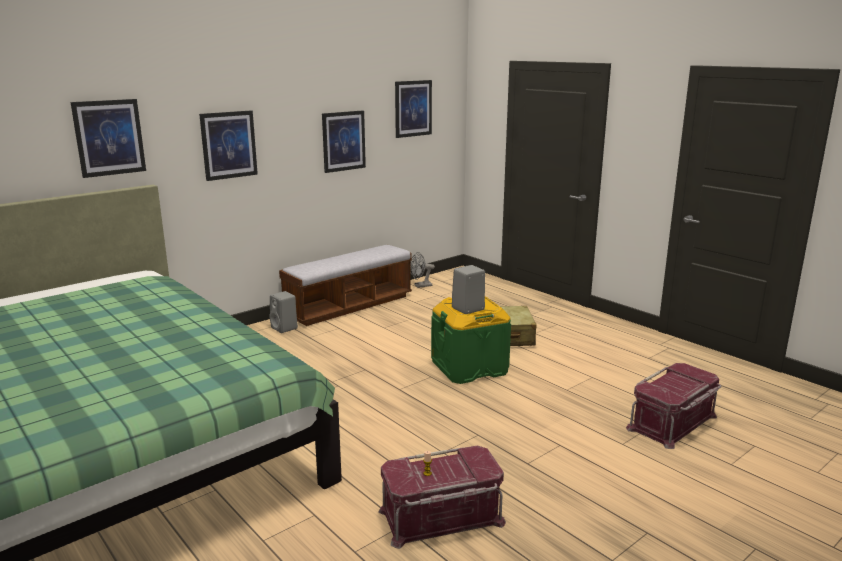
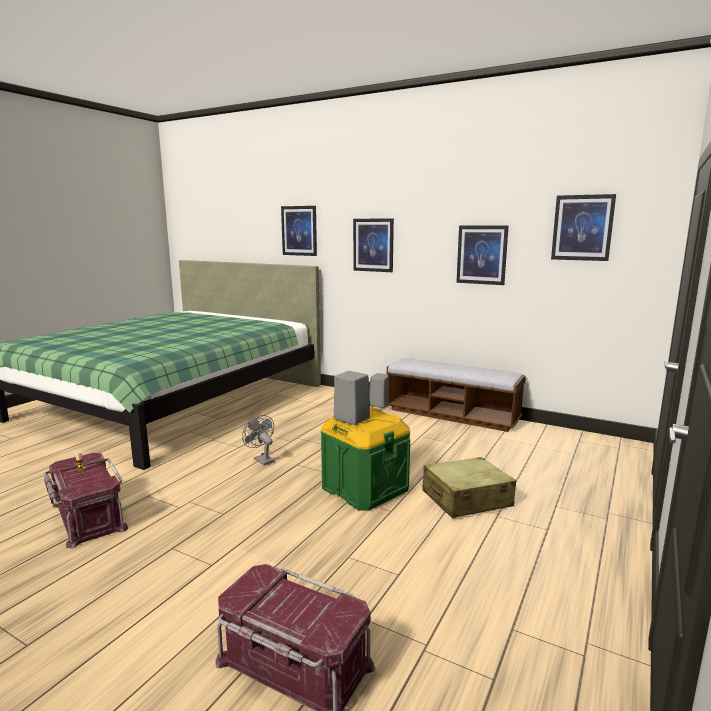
camera: 70 degrees right, 5 degrees down
grey fan [410,252,435,288] -> grey fan moved to [242,415,275,465]

